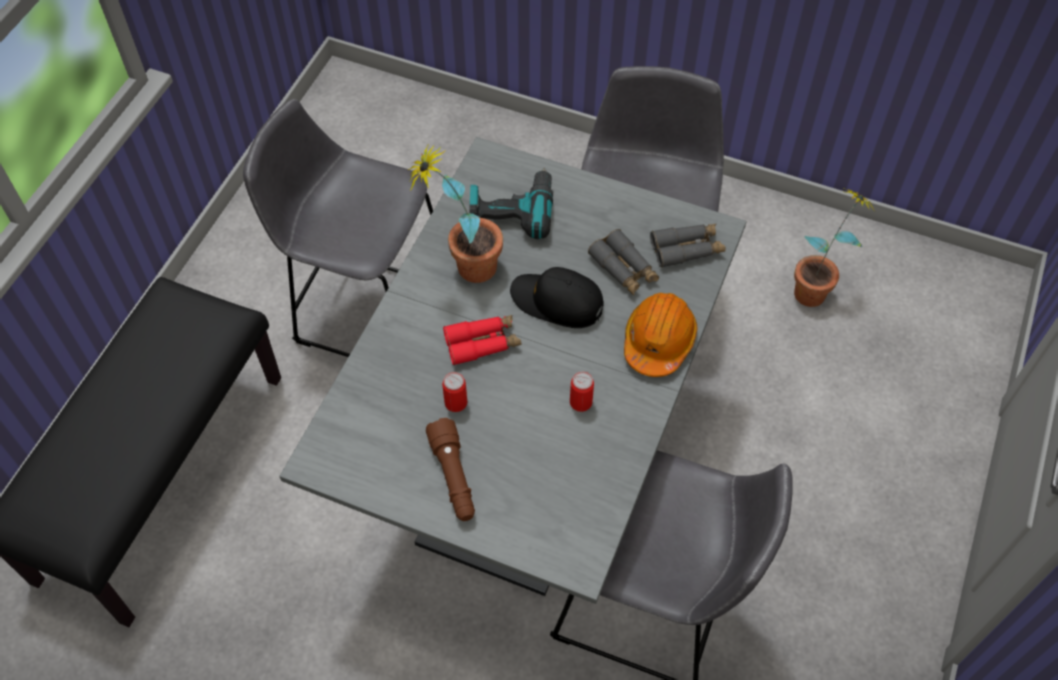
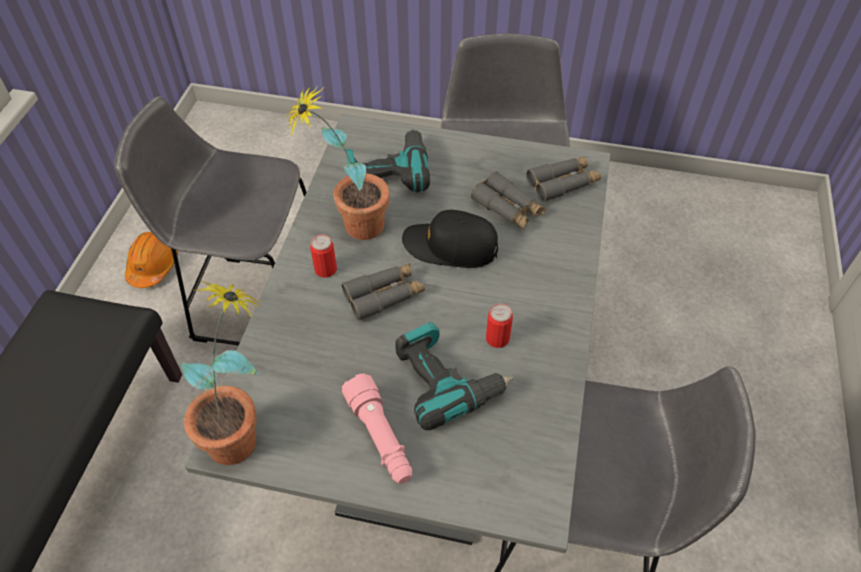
camera: 10 degrees left, 5 degrees down
brown flashlight [426,418,475,521] -> pink flashlight [342,373,412,484]
can [442,372,467,412] -> can moved to [310,234,337,278]
red binoculars [443,315,521,366] -> grey binoculars [342,263,425,321]
orange hard hat [624,293,697,377] -> orange hard hat moved to [125,232,178,288]
potted plant [794,189,874,307] -> potted plant moved to [181,280,261,465]
none -> power drill [395,322,513,430]

